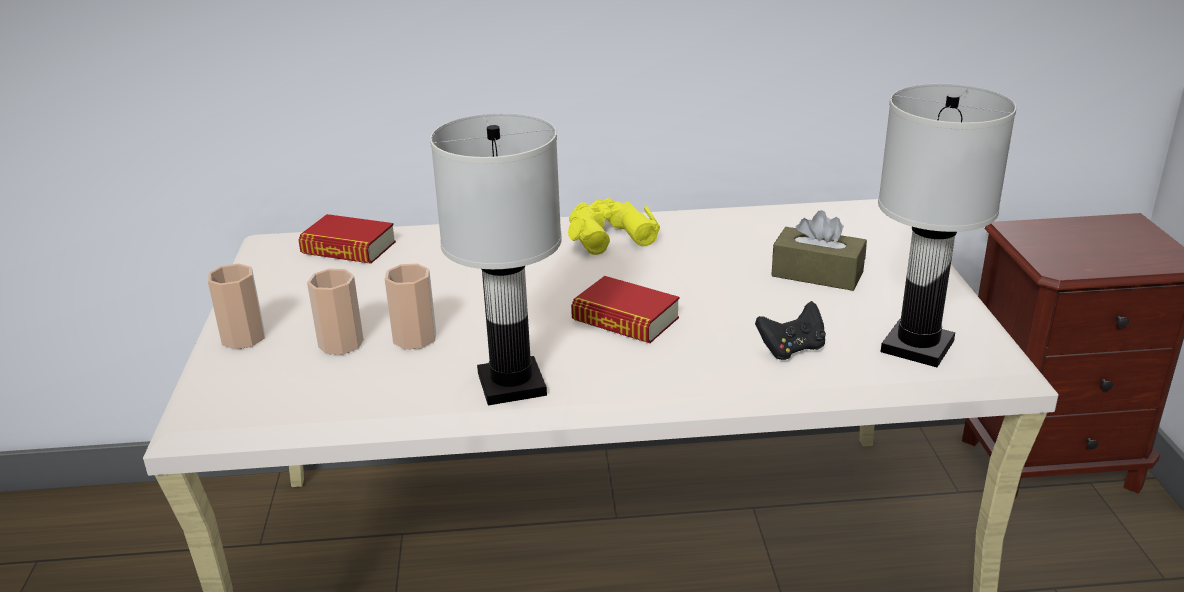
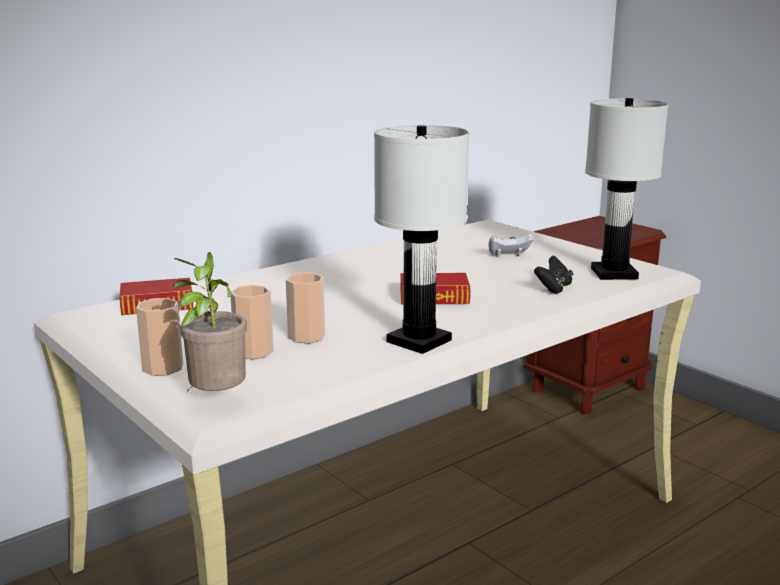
camera: 35 degrees left, 10 degrees down
yellow binoculars [568,198,660,255] -> none
brown tissue box [771,210,867,291] -> white game controller [488,234,533,257]
none -> potted plant [173,252,247,392]

